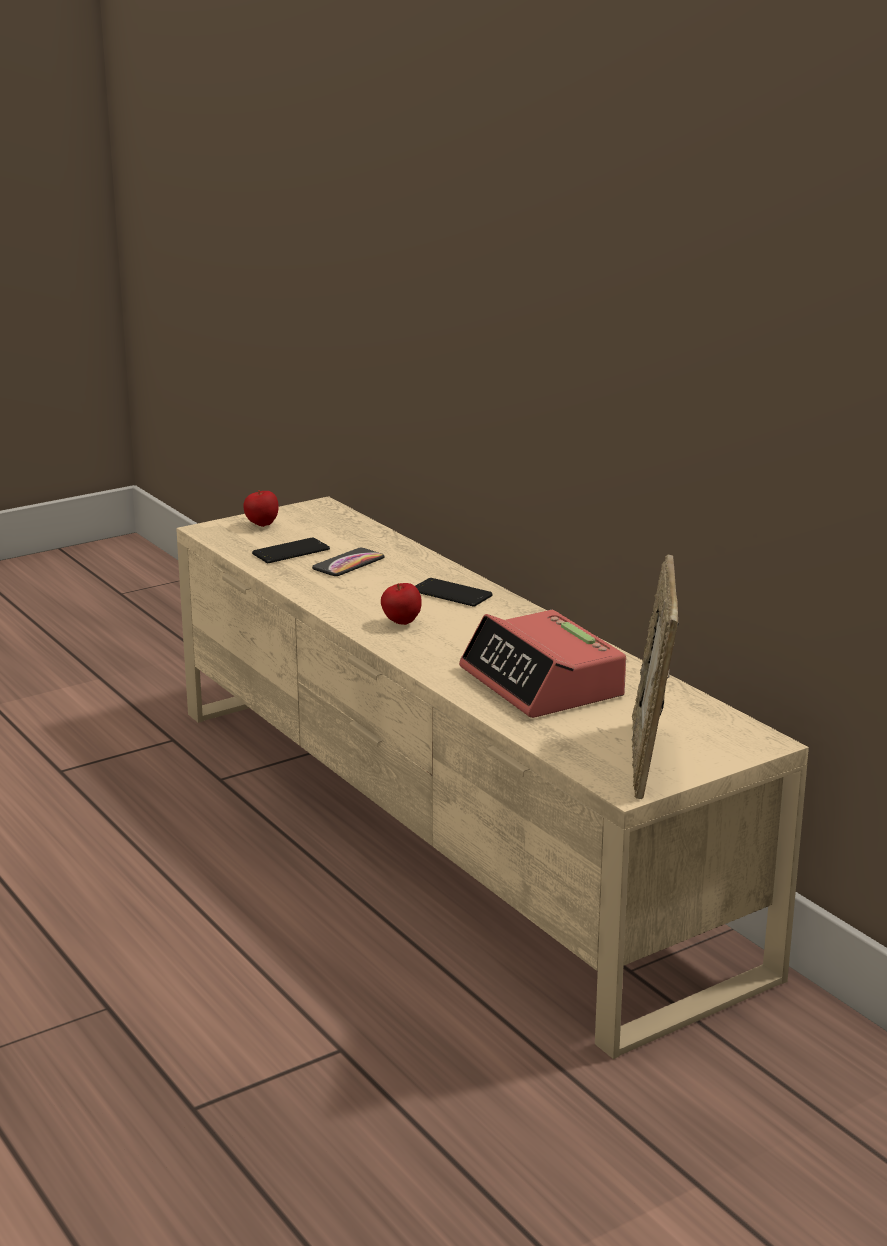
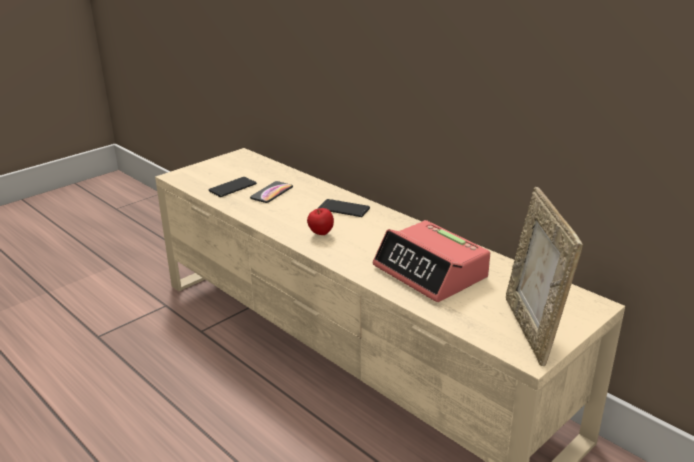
camera: 10 degrees left, 5 degrees up
apple [243,490,279,527] -> none

